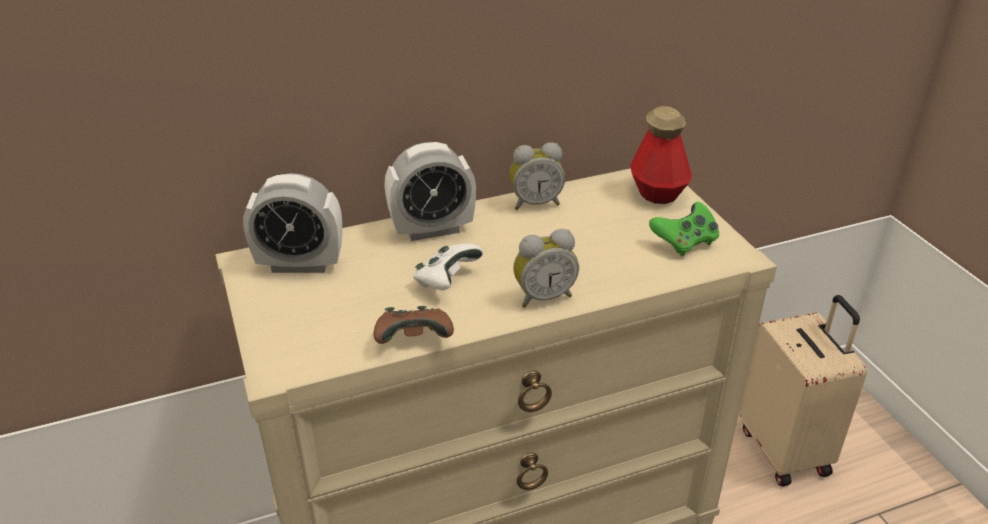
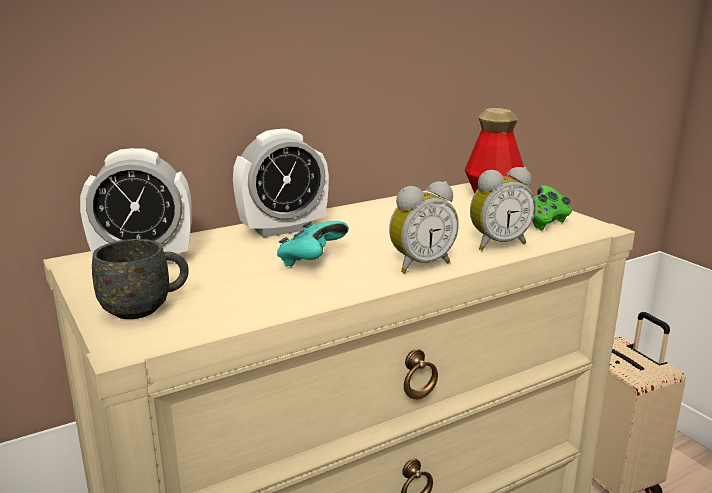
camera: 10 degrees left, 15 degrees down
brown game controller [373,306,454,344] -> none
white game controller [413,244,484,290] -> turquoise game controller [277,221,349,267]
alarm clock [509,142,565,210] -> alarm clock moved to [470,167,536,250]
none -> grey mug [92,239,189,319]

